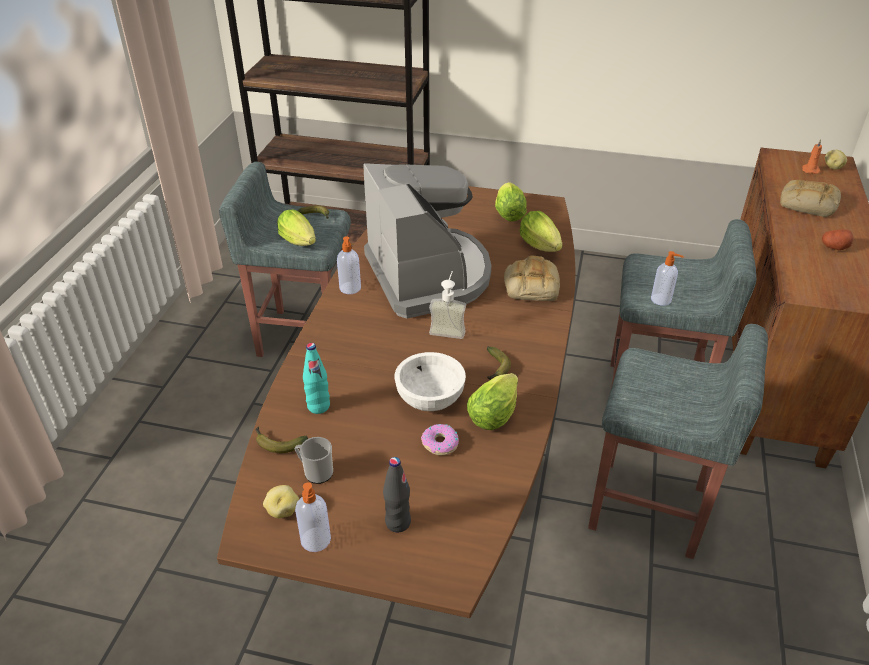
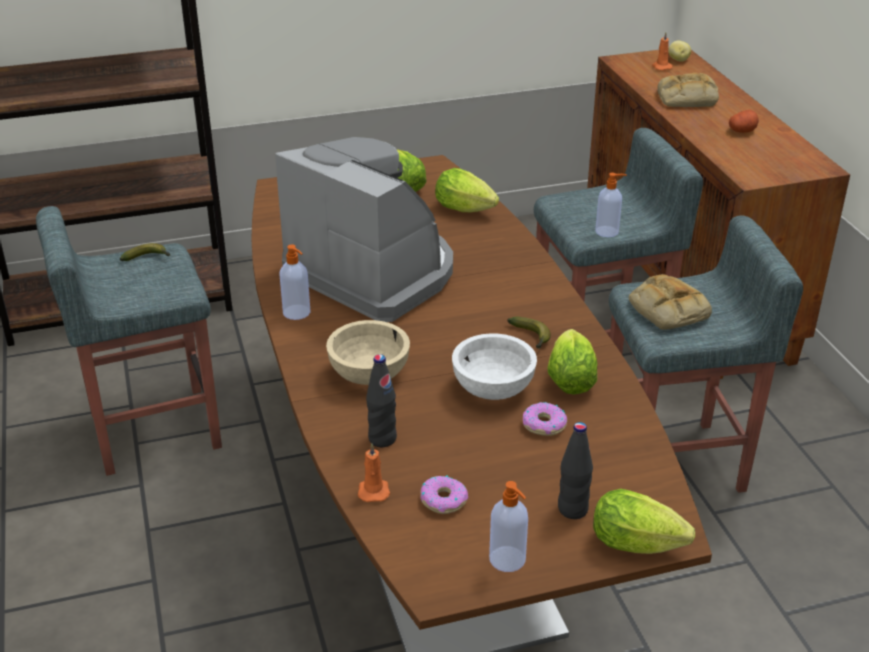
camera: 30 degrees left, 5 degrees down
banana [255,427,308,453] -> orange candle [358,443,390,502]
potato [263,485,299,518] -> none
lettuce [277,209,316,246] -> lettuce moved to [593,489,695,554]
mug [295,437,333,484] -> donut [421,475,468,514]
turquoise bottle [303,343,330,414] -> black bottle [366,354,397,447]
soap dispenser [429,271,466,339] -> none
bread [504,256,560,301] -> bread moved to [629,274,712,330]
none -> beige bowl [326,320,410,385]

